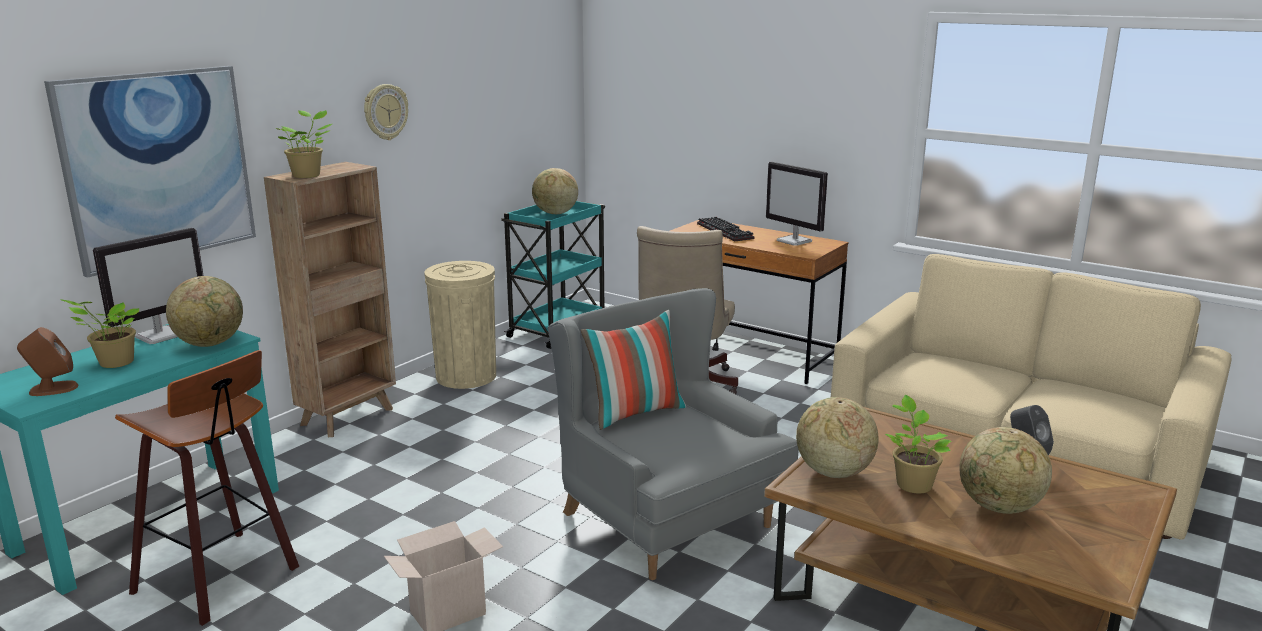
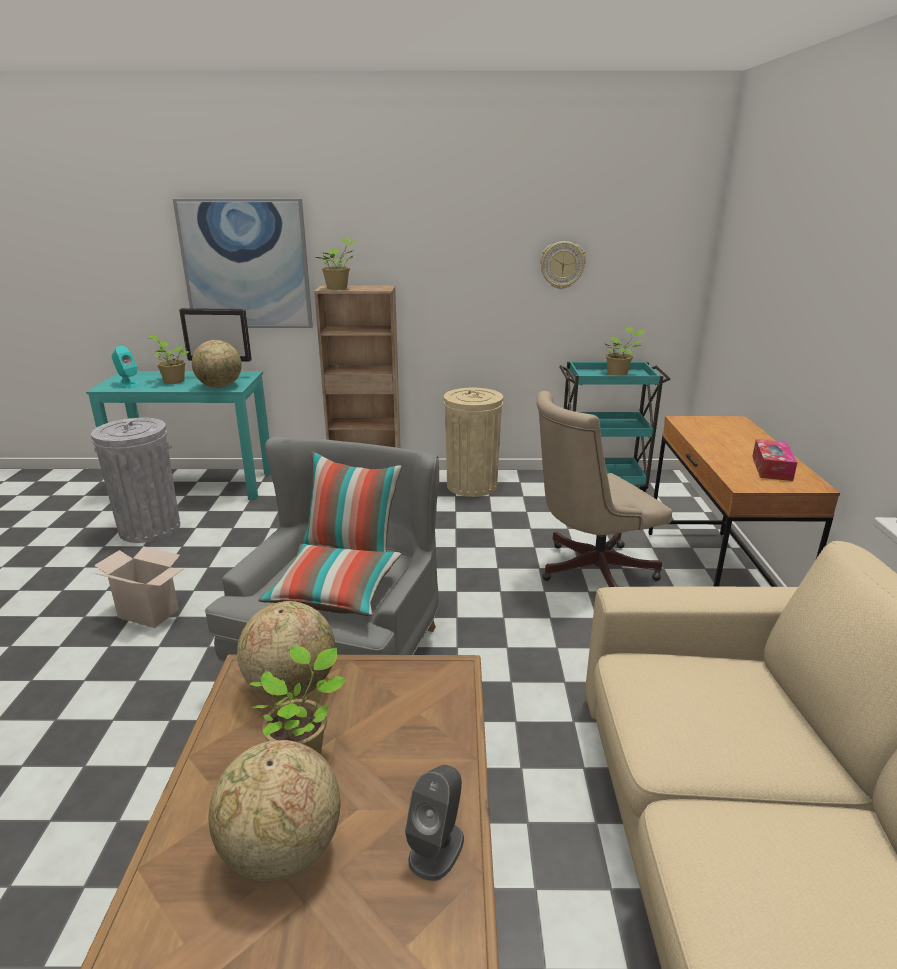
camera: 55 degrees right, 5 degrees up
brown speaker [17,327,78,396] -> turquoise speaker [111,346,140,387]
stool [115,350,299,626] -> grey trash can [91,418,180,543]
wall clock [364,84,408,140] -> wall clock moved to [540,241,586,289]
globe [532,168,578,214] -> potted plant [605,327,645,376]
keyboard [697,217,755,242] -> none
monitor [766,162,828,246] -> tissue box [752,439,798,481]
none -> pillow [258,544,401,616]

